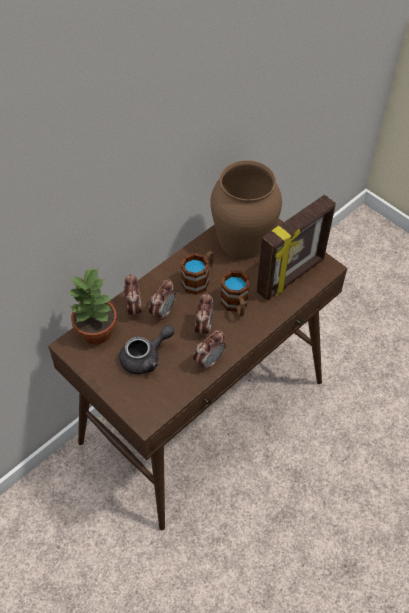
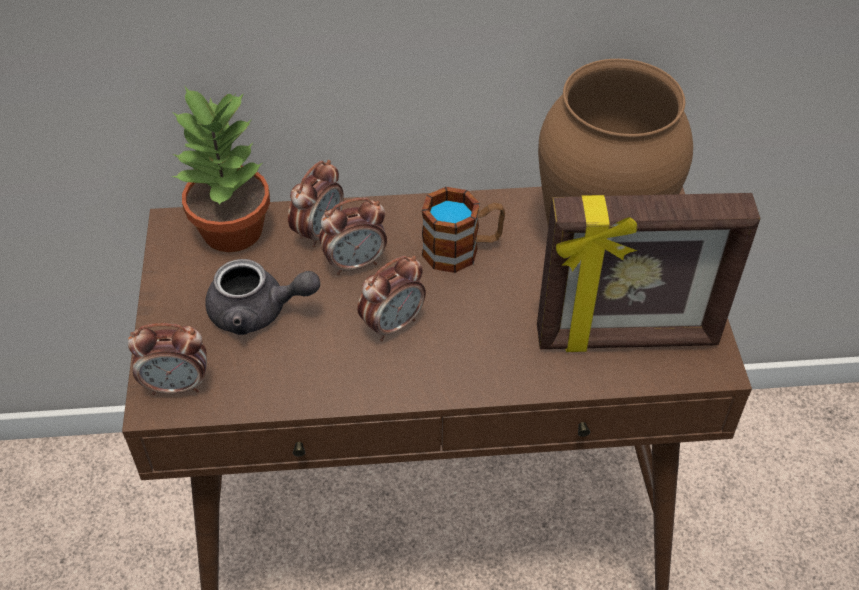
camera: 40 degrees right, 5 degrees down
alarm clock [193,330,226,371] -> alarm clock moved to [128,323,207,395]
mug [221,270,250,317] -> none

